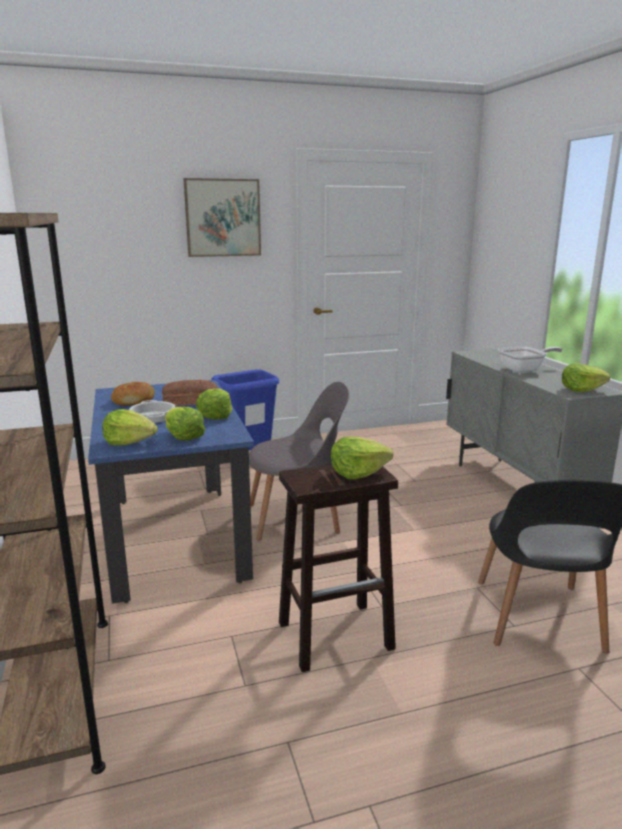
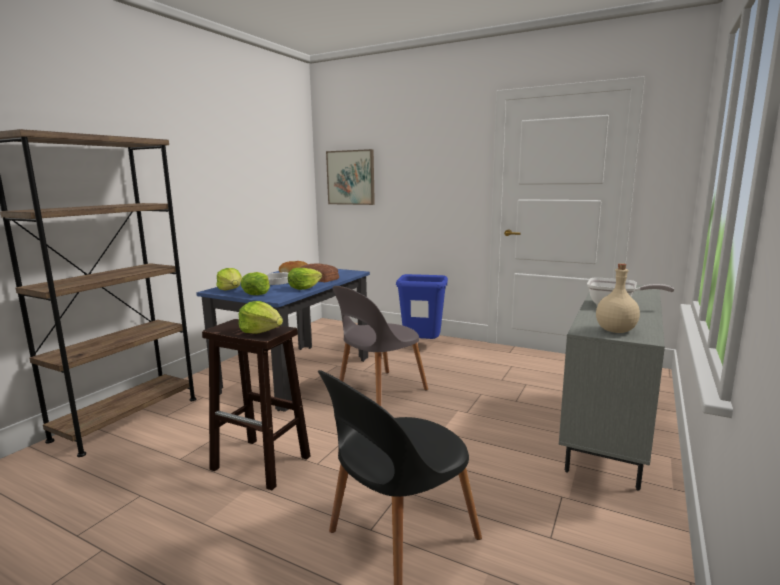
camera: 45 degrees right, 5 degrees down
picture [183,178,261,257] -> picture moved to [326,149,375,205]
grey chair [249,382,350,541] -> grey chair turned 105 degrees clockwise [332,286,428,406]
lettuce [562,363,610,392] -> beige bottle [596,263,640,333]

